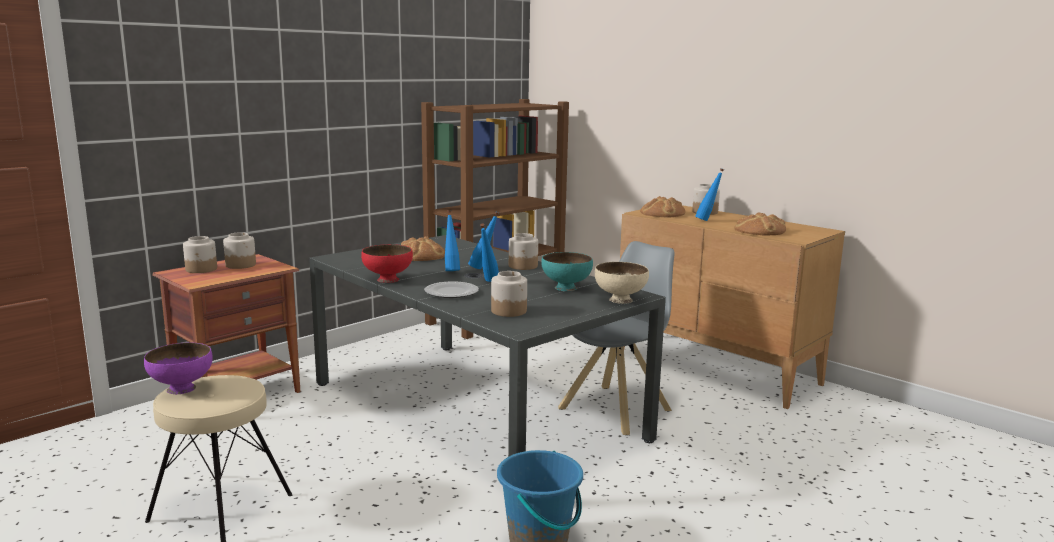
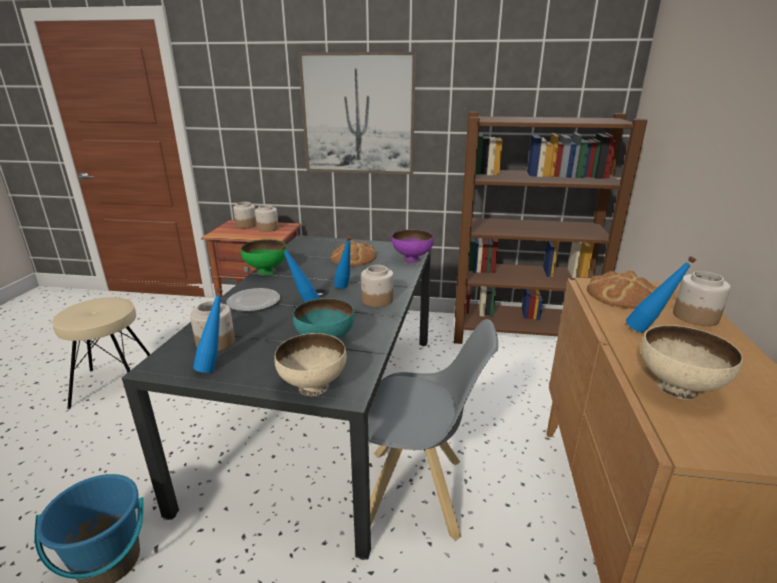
camera: 55 degrees right, 10 degrees up
purple bowl [144,343,213,394] -> purple bowl moved to [392,229,434,263]
red bowl [361,244,413,283] -> green bowl [241,239,287,275]
blue bottle [445,210,460,271] -> blue bottle moved to [193,289,223,373]
bread [734,212,786,236] -> beige bowl [641,325,743,400]
none -> picture [298,52,416,174]

